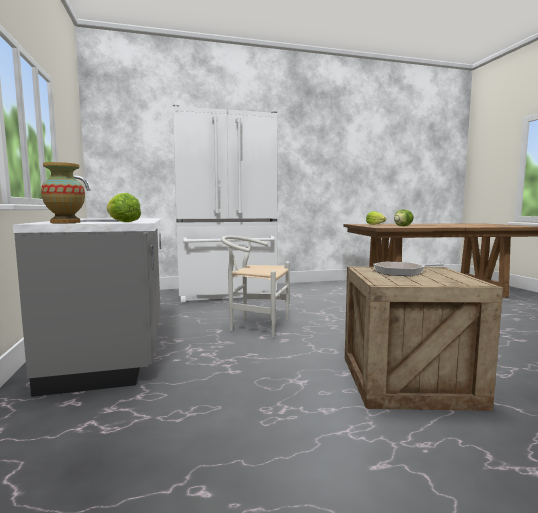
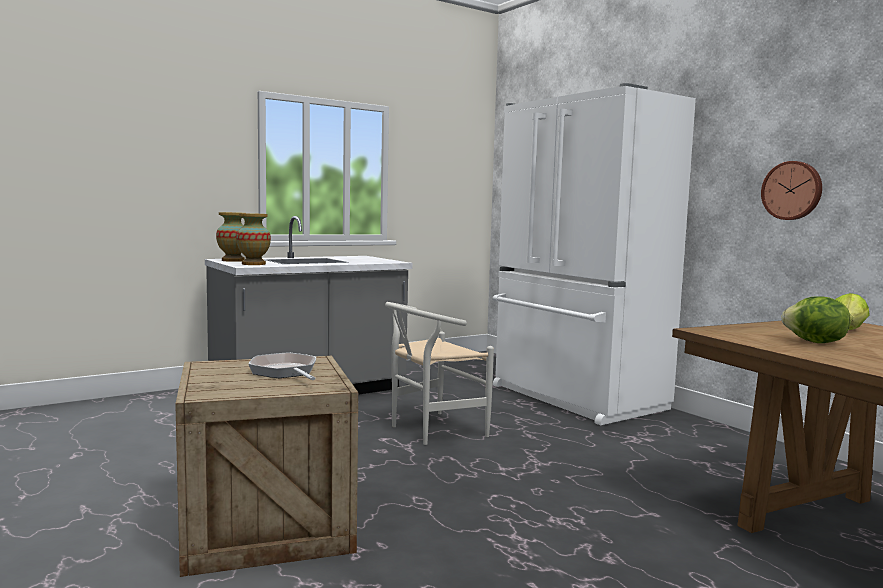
camera: 70 degrees right, 0 degrees up
lettuce [107,193,141,222] -> vase [236,213,271,265]
white chair [221,236,290,338] -> white chair turned 120 degrees counterclockwise [385,302,494,445]
none -> wall clock [761,161,822,220]

